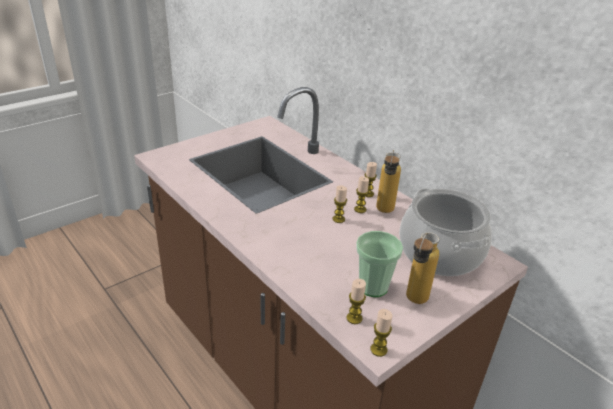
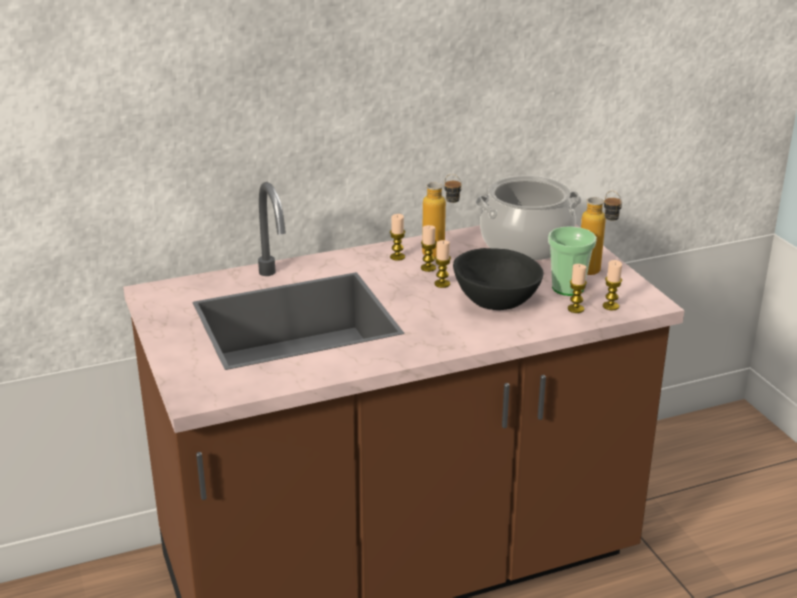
camera: 70 degrees left, 5 degrees down
candle [370,309,392,357] -> candle moved to [568,264,587,313]
none -> black bowl [453,248,544,310]

